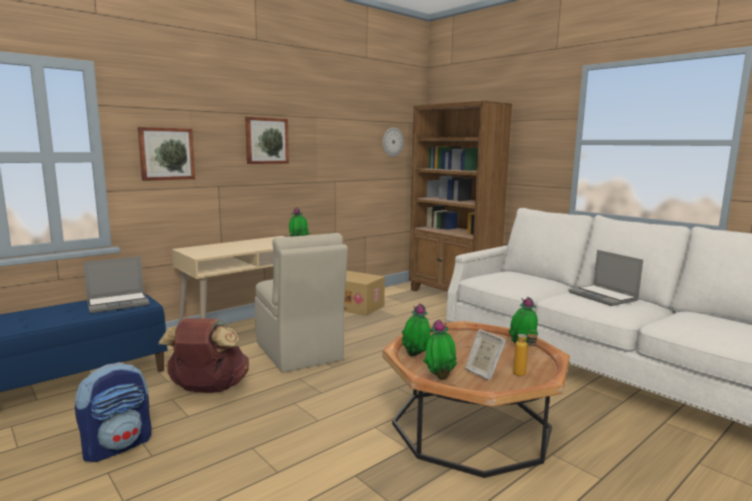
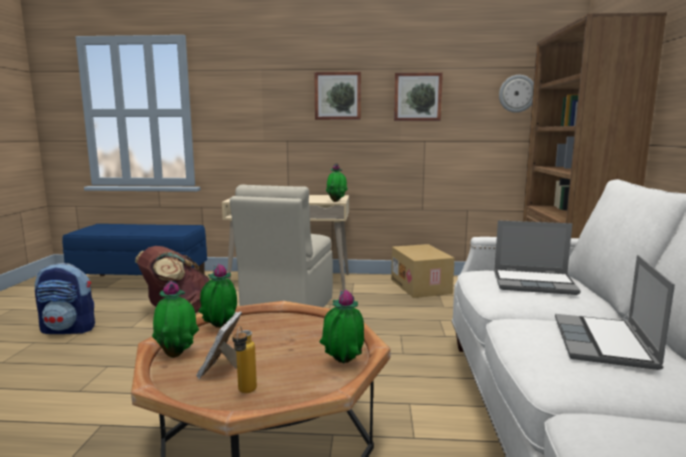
camera: 45 degrees right, 0 degrees up
laptop [83,256,149,313] -> laptop moved to [494,220,581,295]
picture [138,127,195,181] -> picture moved to [394,72,443,121]

